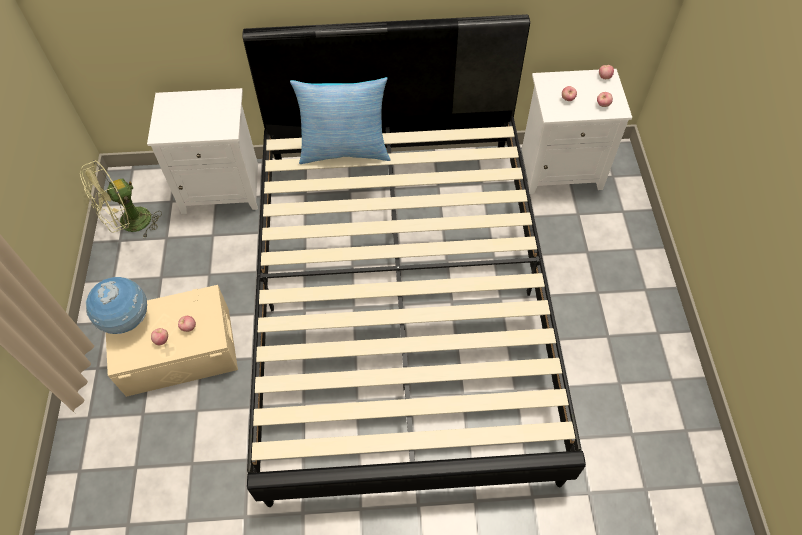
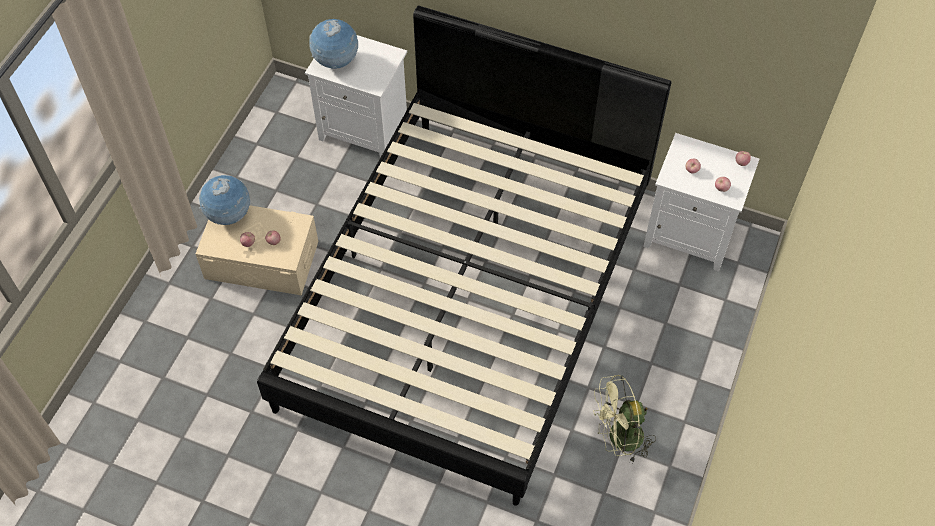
camera: 25 degrees right, 0 degrees up
green fan [80,160,162,239] -> green fan moved to [593,375,656,463]
pillow [290,77,391,164] -> none
none -> globe [309,19,358,68]

